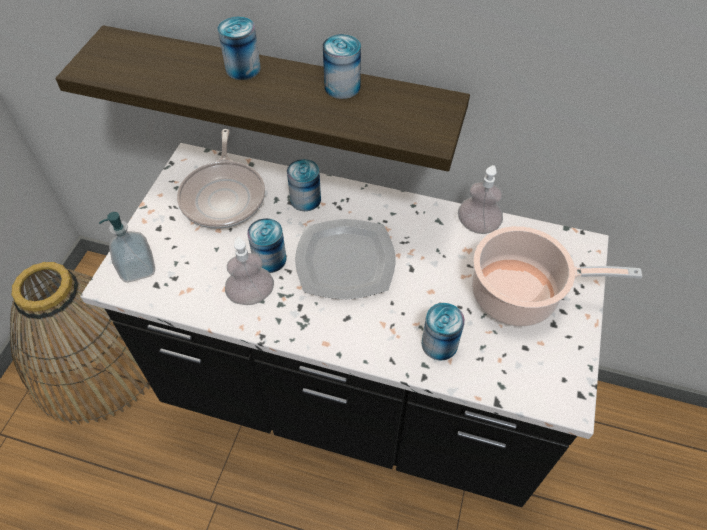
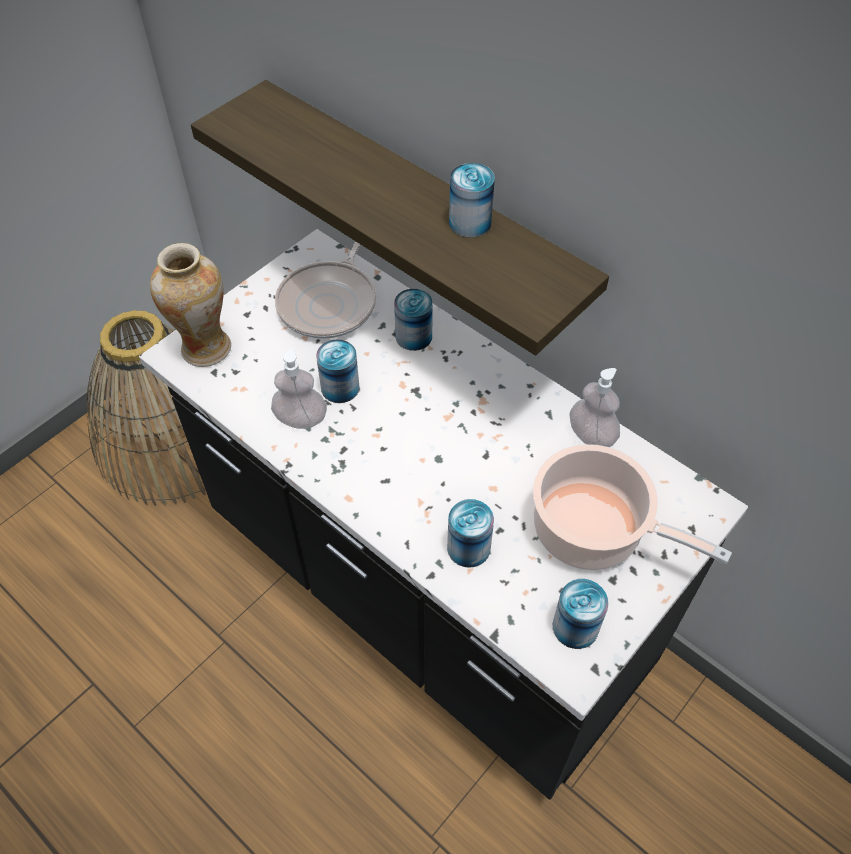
camera: 25 degrees right, 0 degrees up
soap dispenser [99,212,155,282] -> vase [150,243,231,367]
can [218,17,261,80] -> can moved to [553,579,609,649]
plate [295,219,396,299] -> none

